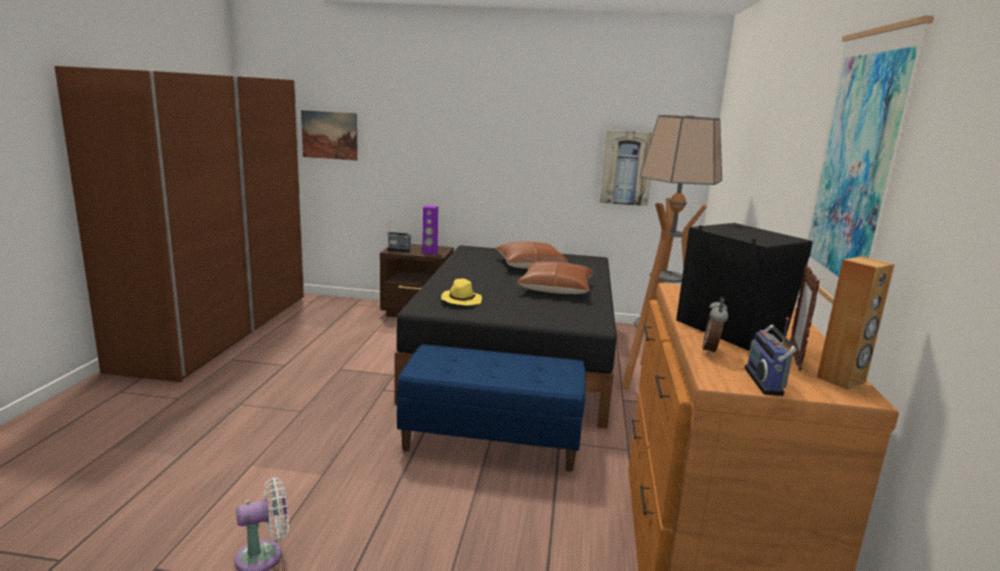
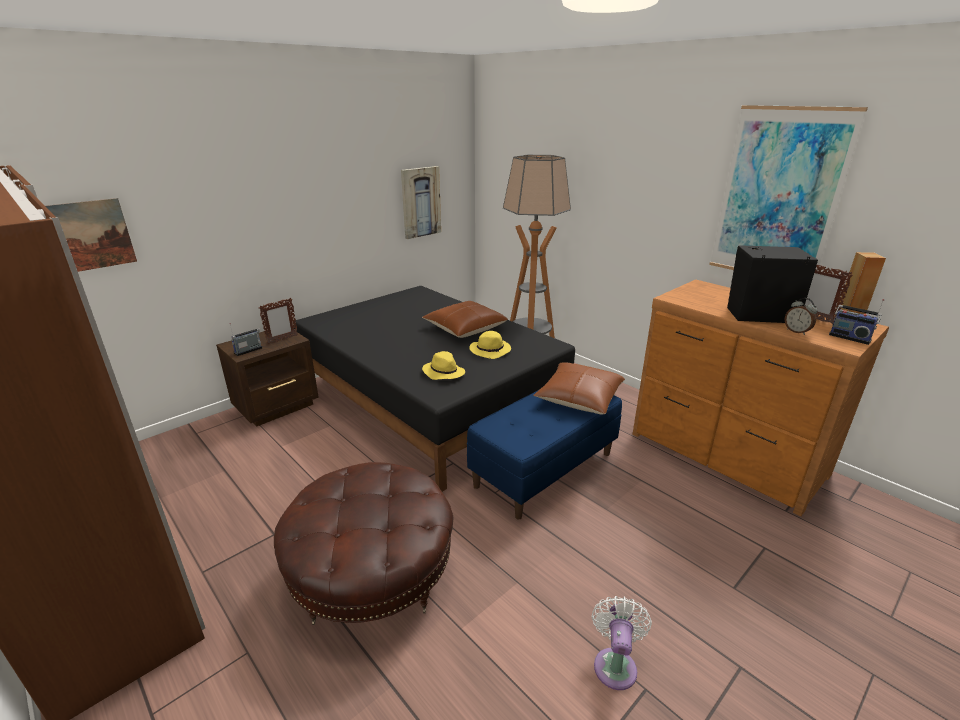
camera: 50 degrees left, 10 degrees up
purple speaker [422,205,438,254] -> picture frame [259,298,298,344]
brown pillow [495,241,569,269] -> brown pillow moved to [533,362,625,414]
none -> brown ottoman [274,462,454,625]
none -> yellow hat [469,331,511,359]

